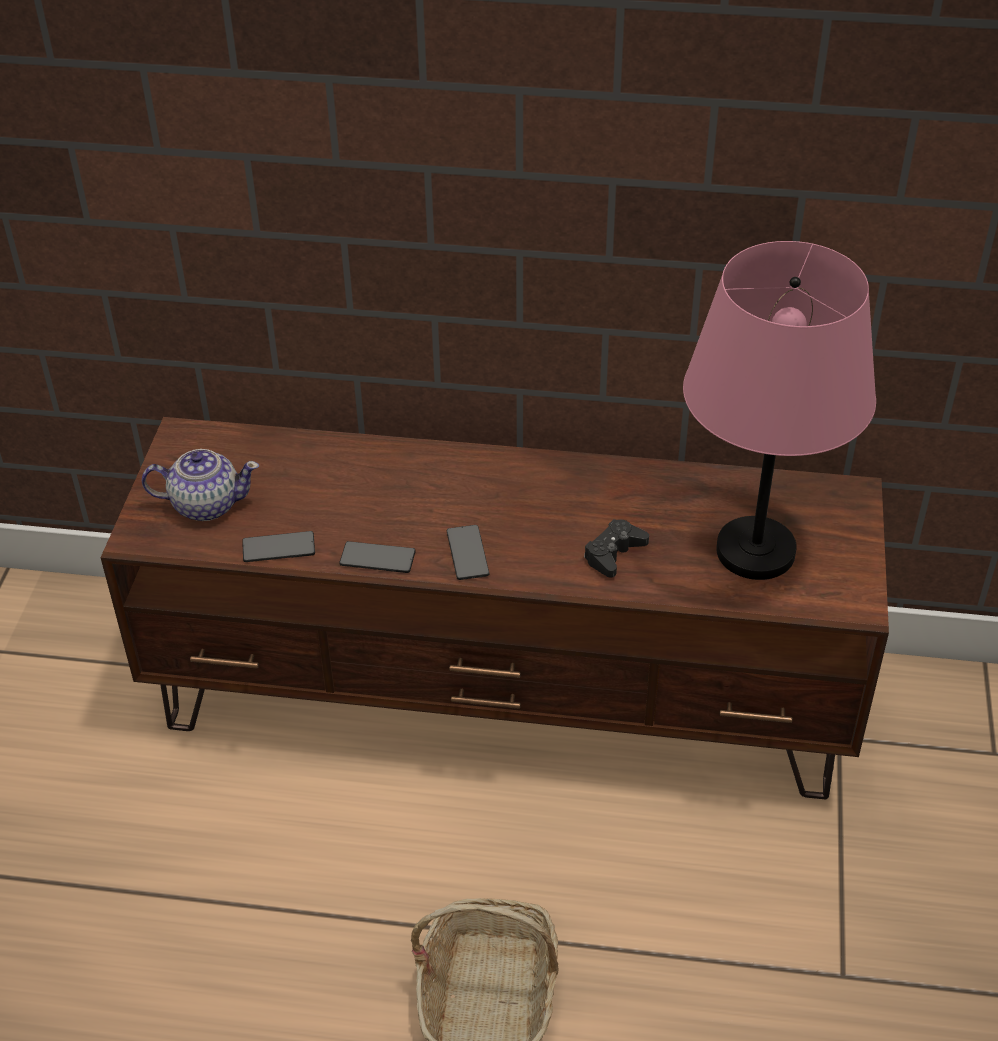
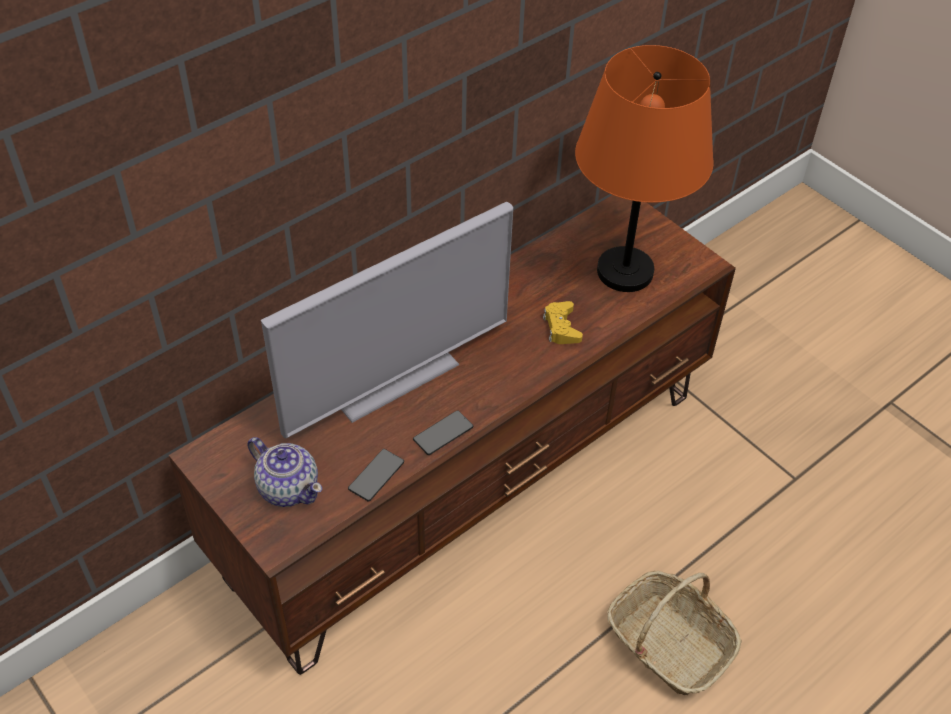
camera: 50 degrees left, 5 degrees up
teapot [142,449,259,521] -> teapot turned 90 degrees clockwise [248,437,322,507]
phone [447,525,489,580] -> none
black game controller [584,519,649,578] -> yellow game controller [543,301,583,344]
pink table lamp [683,241,876,580] -> orange table lamp [575,45,714,292]
none -> television [261,202,513,439]

